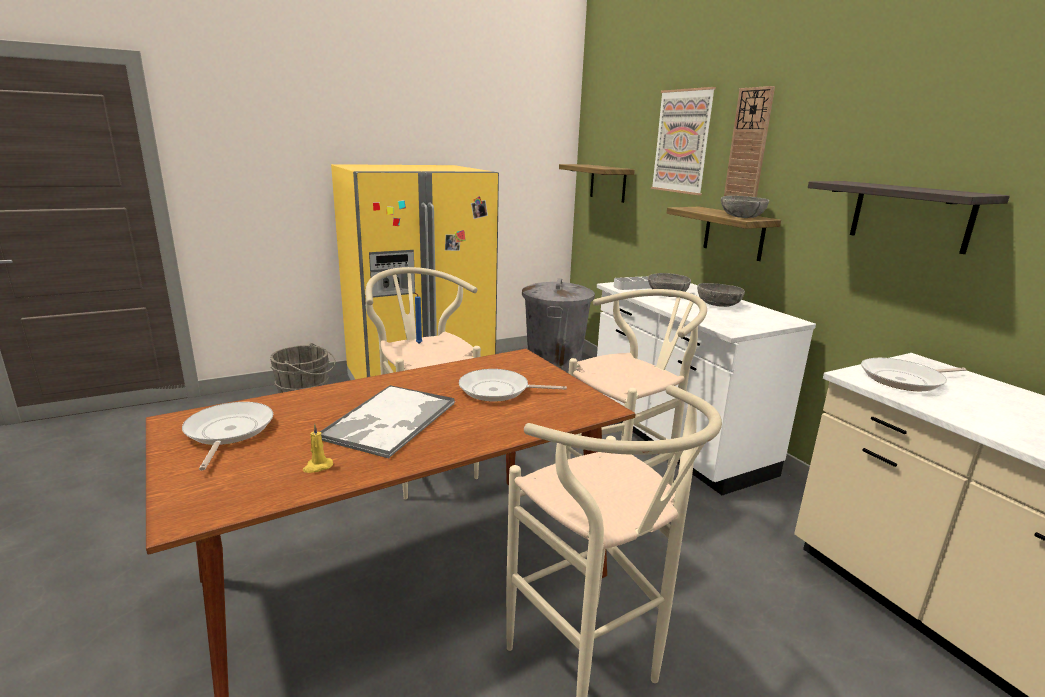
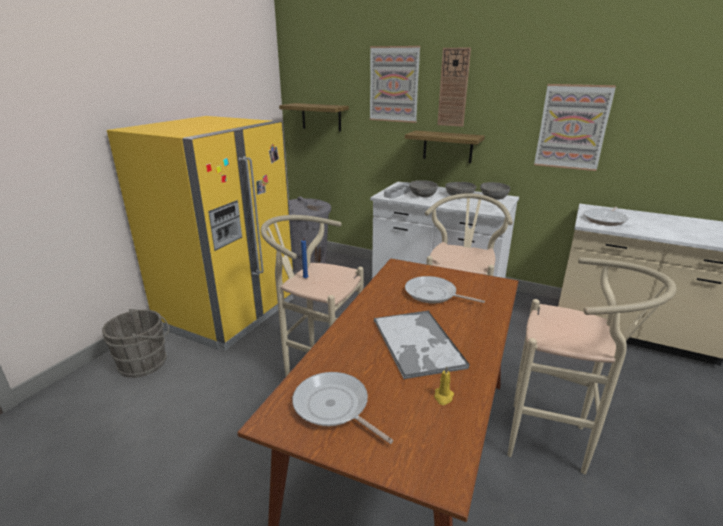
camera: 35 degrees left, 5 degrees up
frying pan [459,369,567,402] -> frying pan turned 60 degrees clockwise [405,276,485,303]
grey bowl [721,196,769,218] -> grey bowl moved to [480,182,510,200]
shelf [808,181,1010,254] -> picture [534,84,616,171]

